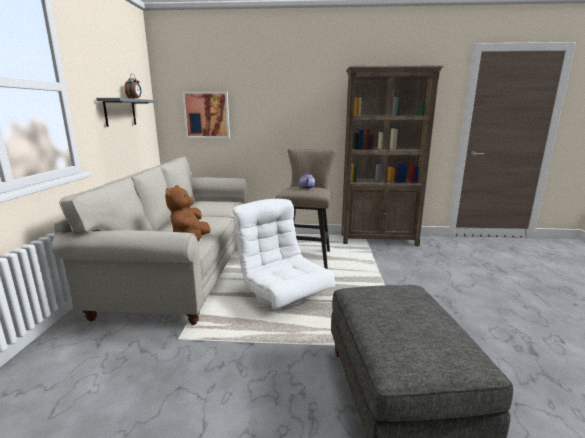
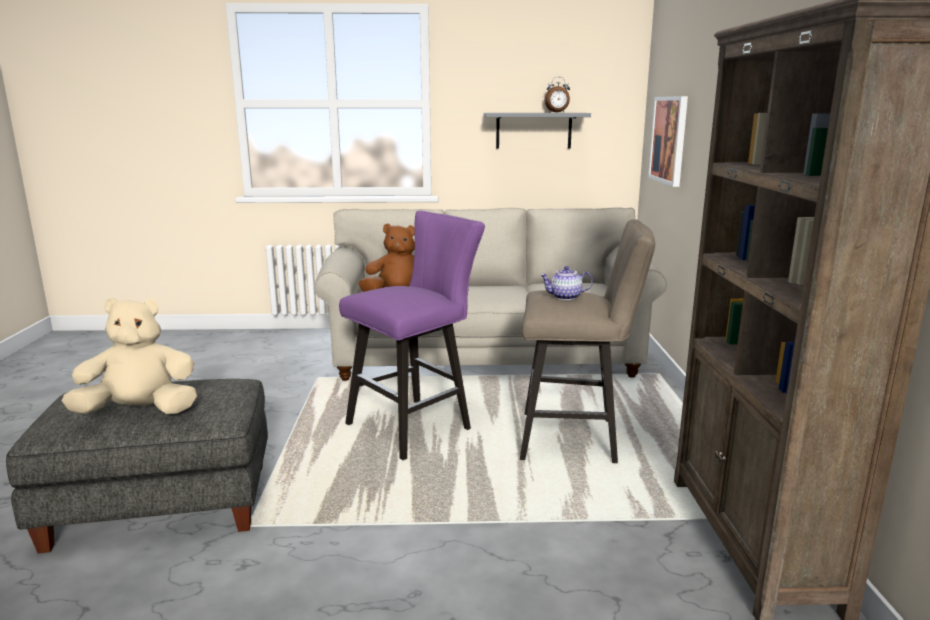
camera: 85 degrees right, 0 degrees up
white armchair [232,199,335,309] -> purple stool [339,211,485,460]
none -> beige plush toy [62,298,197,414]

